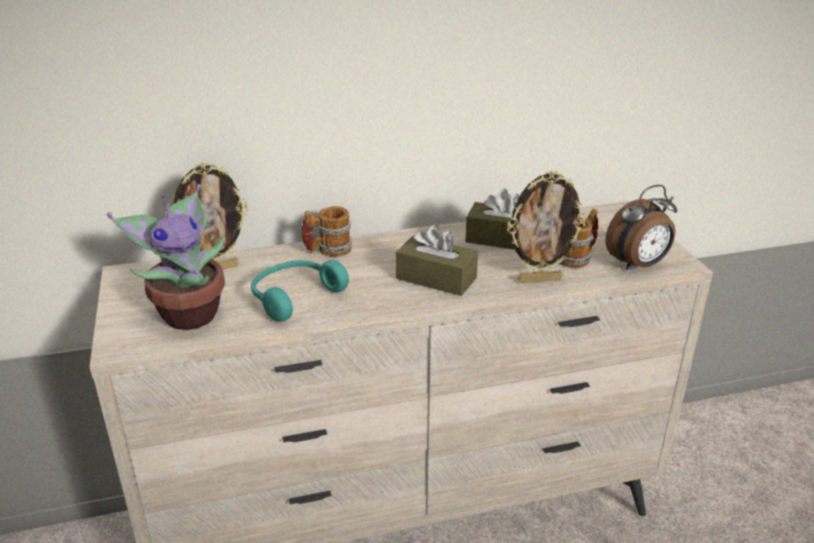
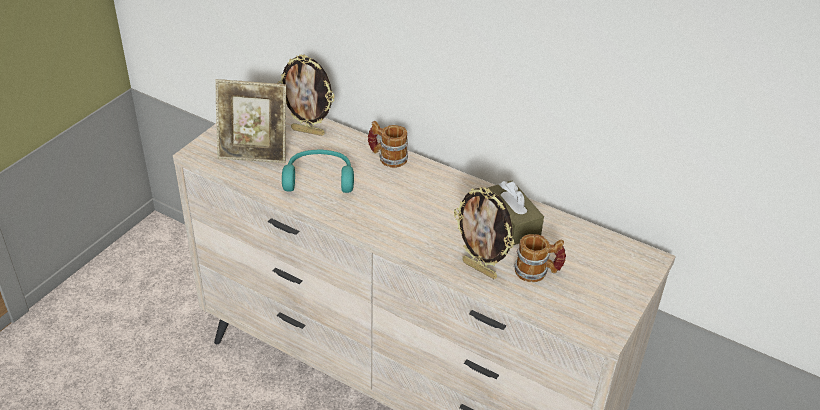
camera: 45 degrees right, 10 degrees up
potted plant [107,184,225,330] -> picture frame [215,79,286,163]
brown tissue box [396,224,478,296] -> none
alarm clock [605,185,677,270] -> none

